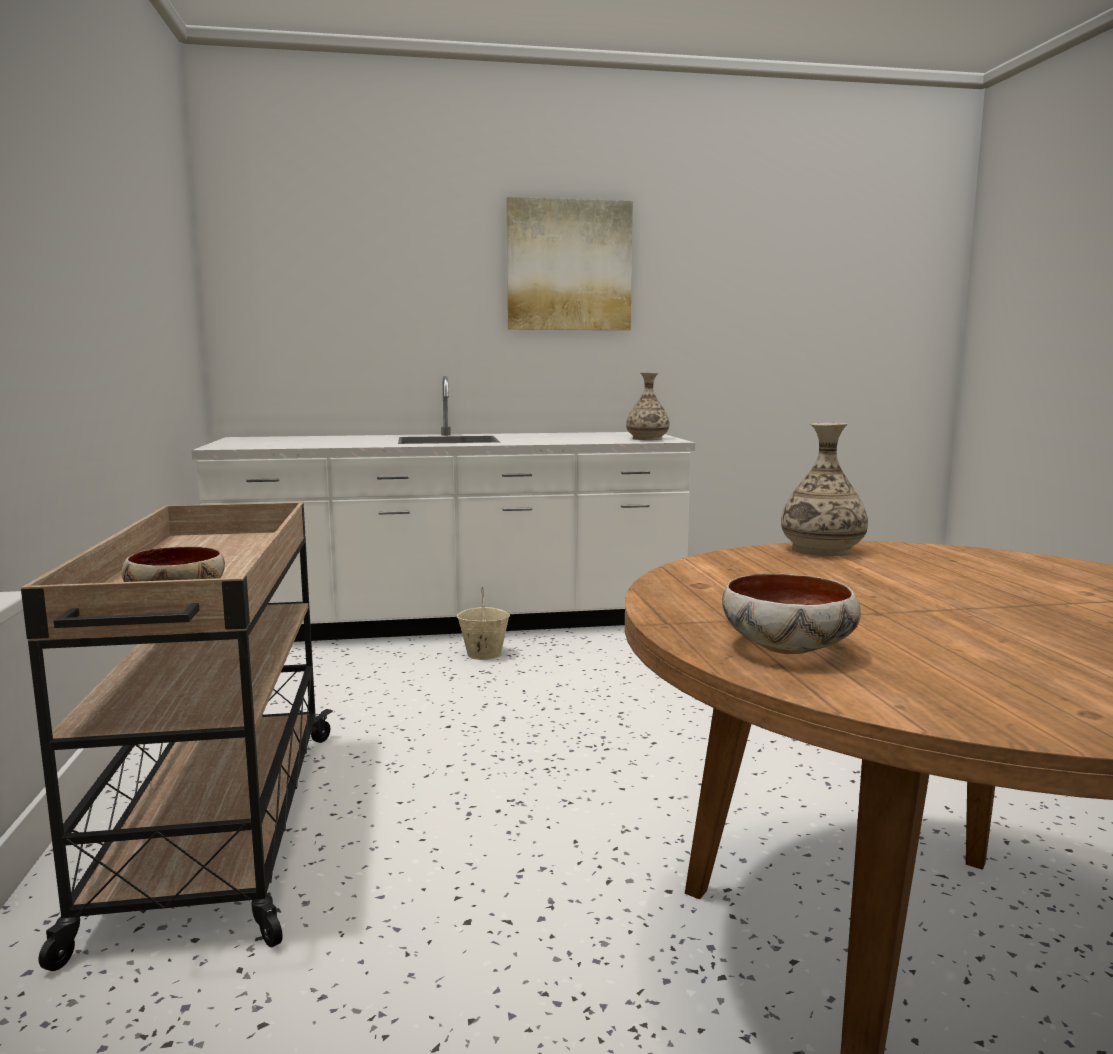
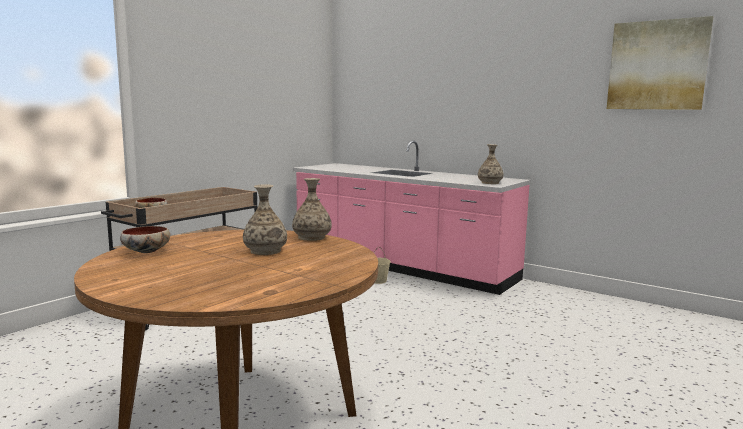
camera: 45 degrees right, 0 degrees up
white counter [192,376,695,642] -> pink counter [293,140,531,295]
picture [506,197,633,330] -> picture moved to [607,16,713,110]
none -> vase [243,184,287,255]

